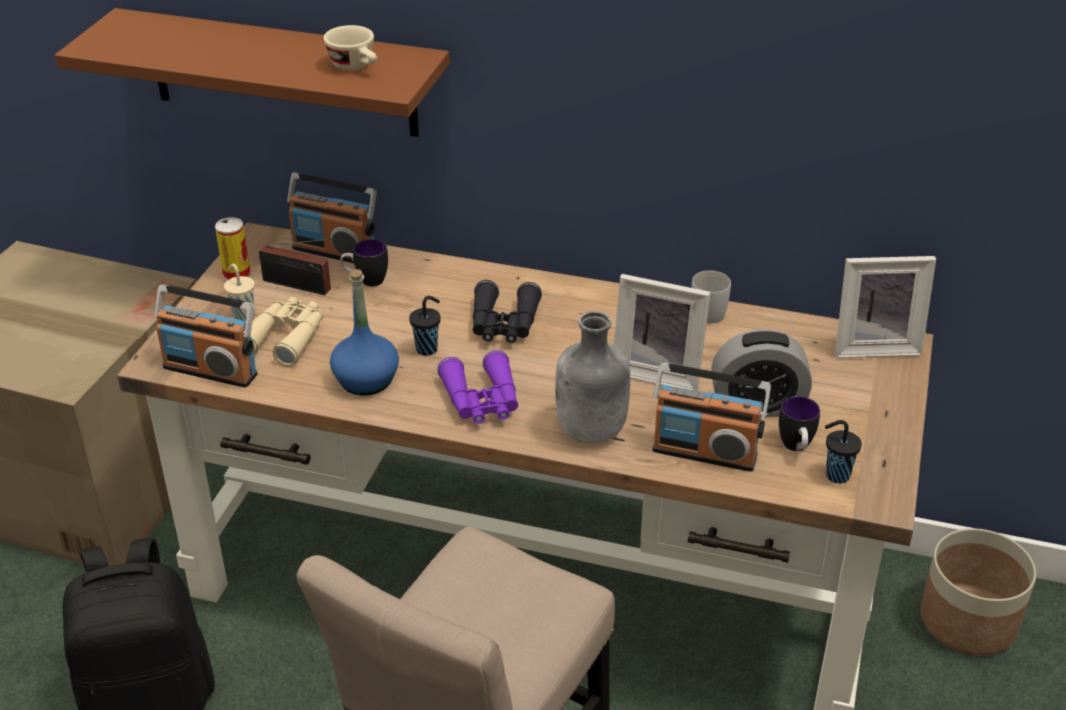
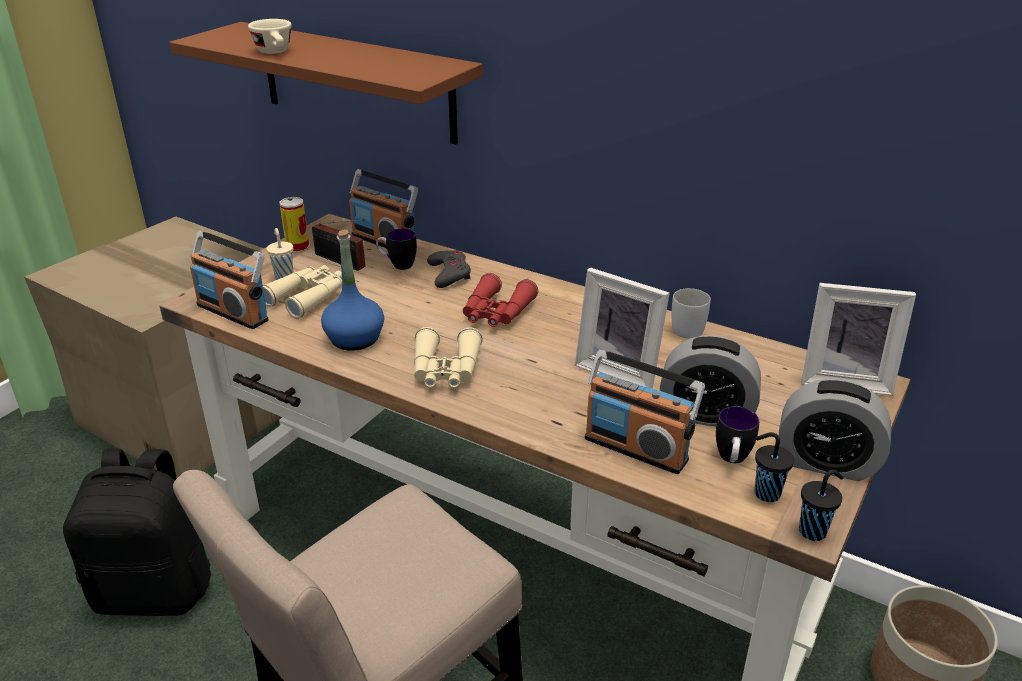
camera: 15 degrees right, 5 degrees down
beige cup [324,25,377,71] -> beige cup moved to [248,19,291,54]
black cup [409,296,440,356] -> black cup moved to [799,469,844,541]
purple binoculars [437,350,518,424] -> beige binoculars [414,327,483,388]
black binoculars [473,280,542,343] -> red binoculars [463,273,538,327]
grey bottle [555,311,630,443] -> none
none -> grey game controller [427,250,471,288]
none -> alarm clock [779,379,891,481]

